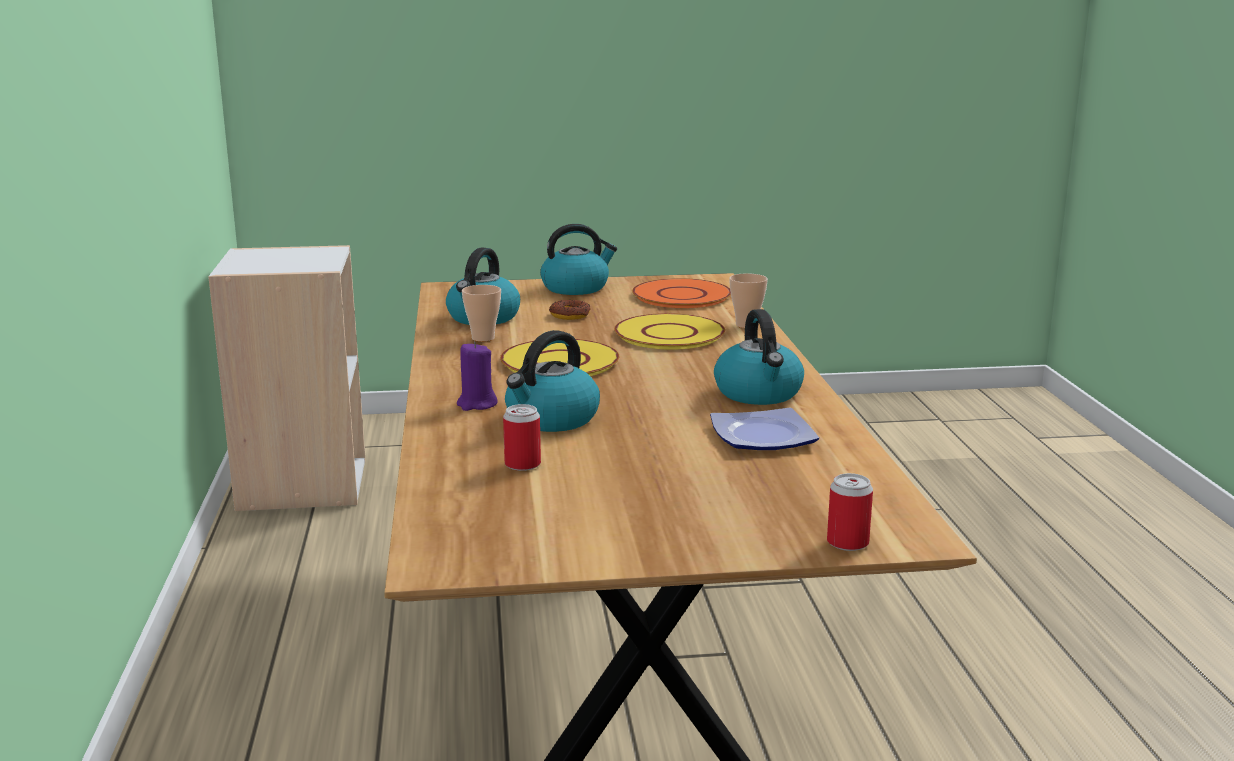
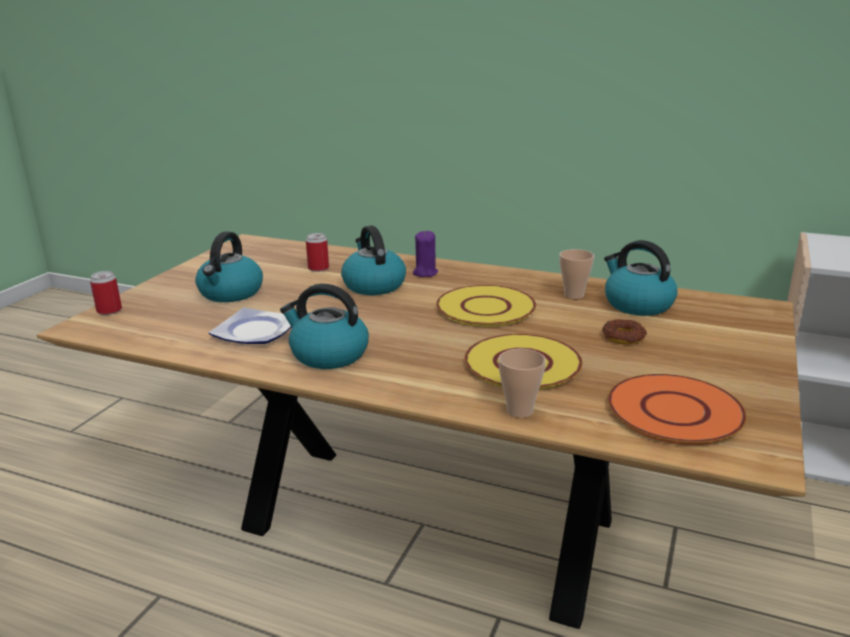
camera: 120 degrees right, 5 degrees up
kettle [540,224,617,295] -> kettle moved to [195,232,263,302]

